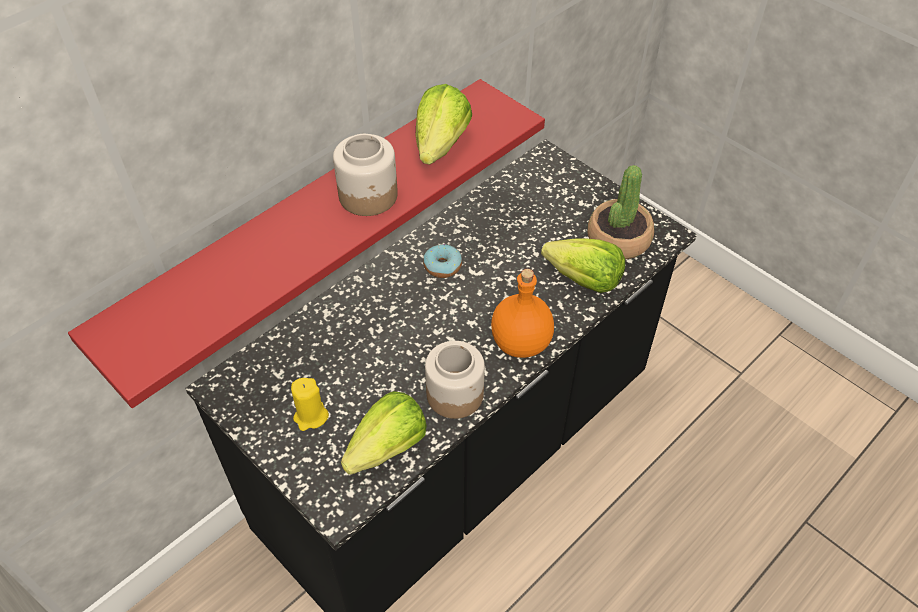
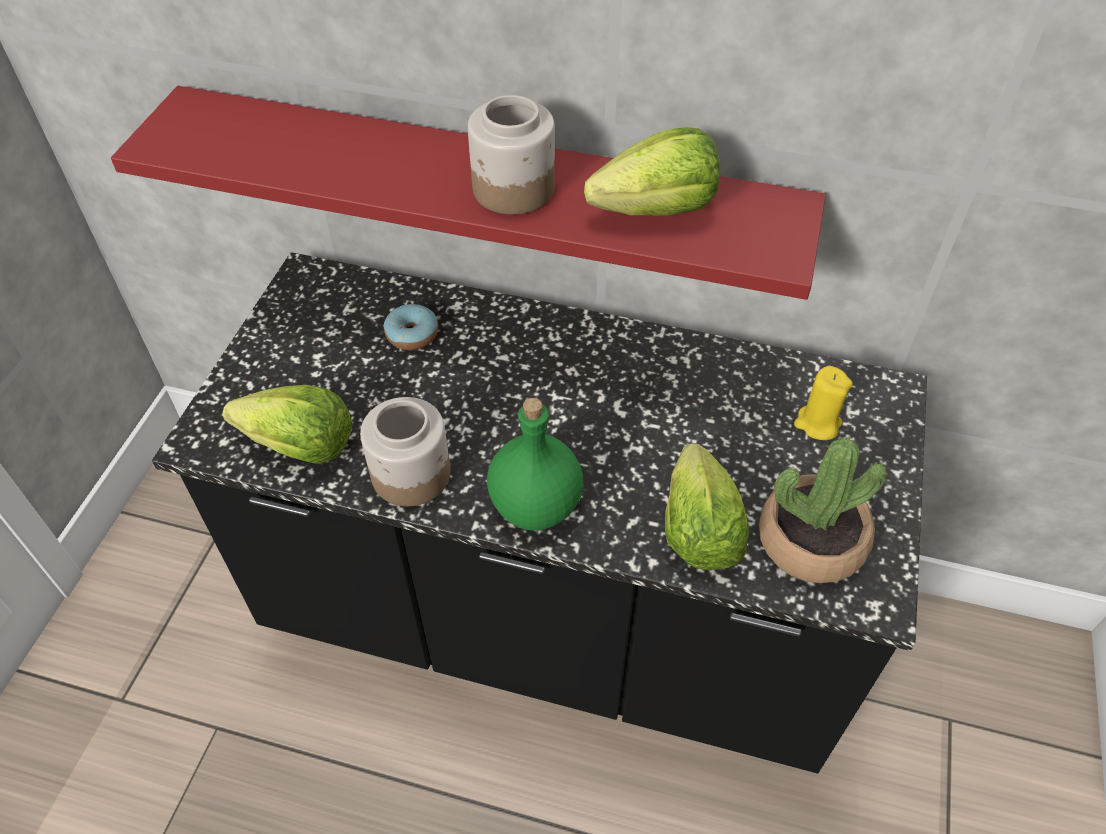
camera: 60 degrees right, 0 degrees up
yellow candle [291,378,329,431] -> yellow candle moved to [794,366,853,440]
donut [423,244,462,278] -> donut moved to [384,304,438,350]
orange bottle [491,269,554,358] -> green bottle [487,398,583,531]

